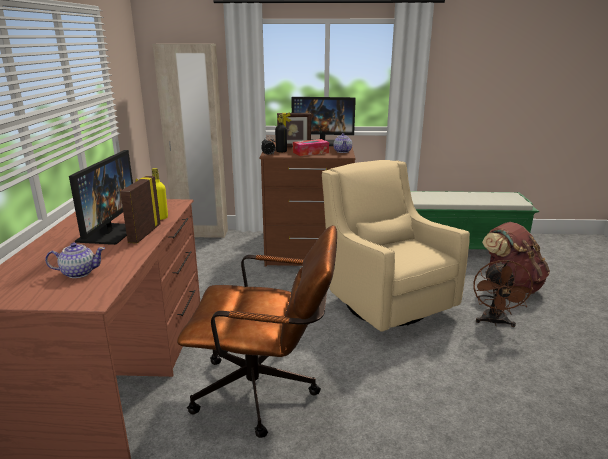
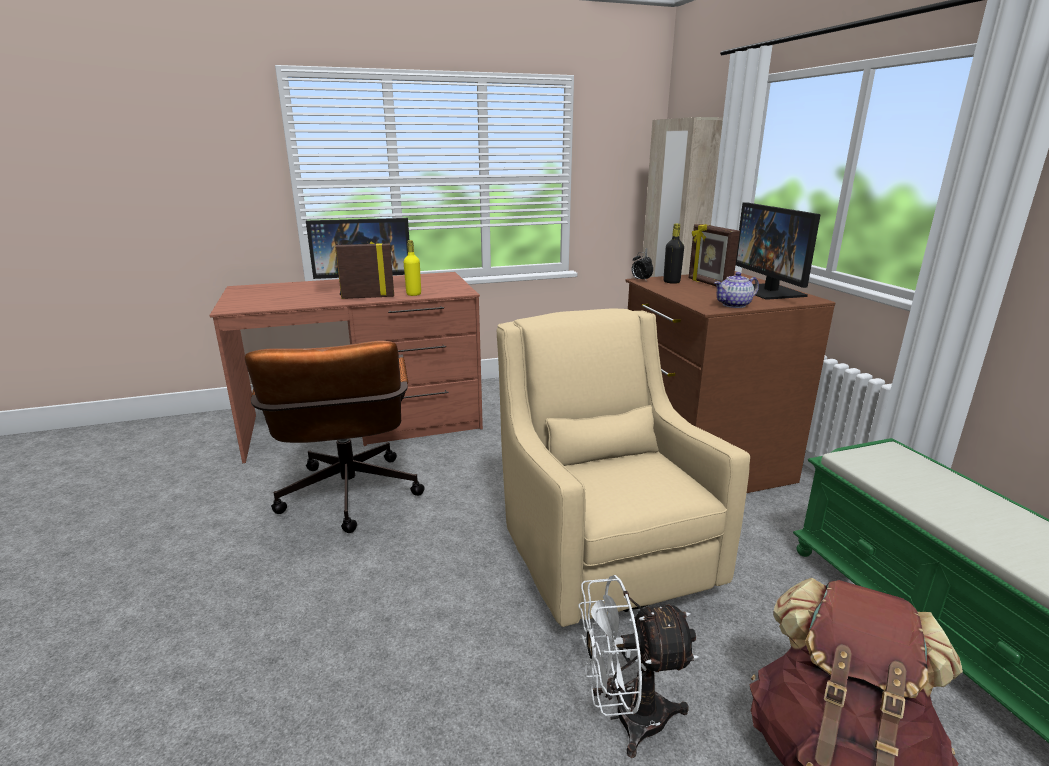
camera: 70 degrees right, 0 degrees up
teapot [45,243,105,278] -> none
tissue box [293,139,329,156] -> none
beige armchair [322,160,470,332] -> beige armchair turned 60 degrees counterclockwise [497,309,750,627]
brown fan [473,260,535,327] -> white fan [578,575,698,758]

